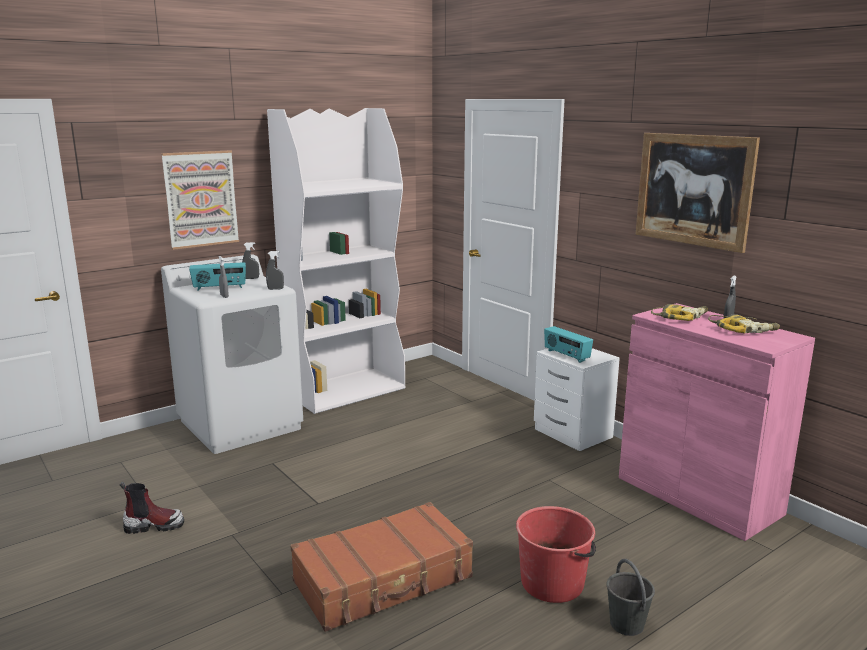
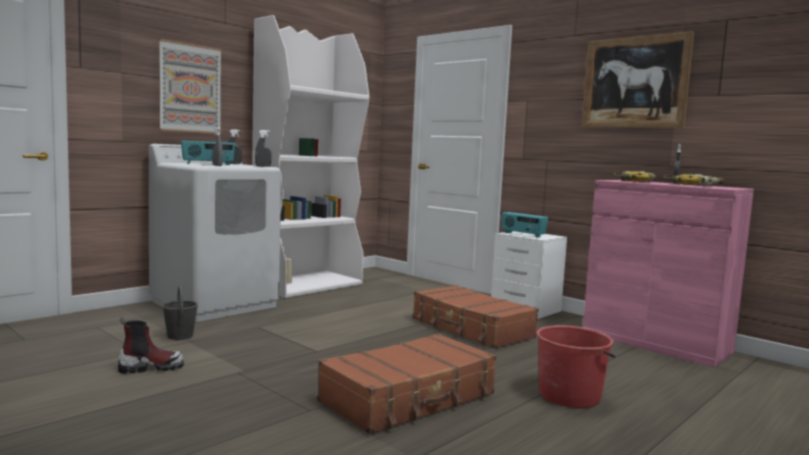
camera: 10 degrees left, 10 degrees down
grey bucket [607,559,655,636] -> grey bucket moved to [162,285,198,340]
none -> brown suitcase [413,285,539,349]

